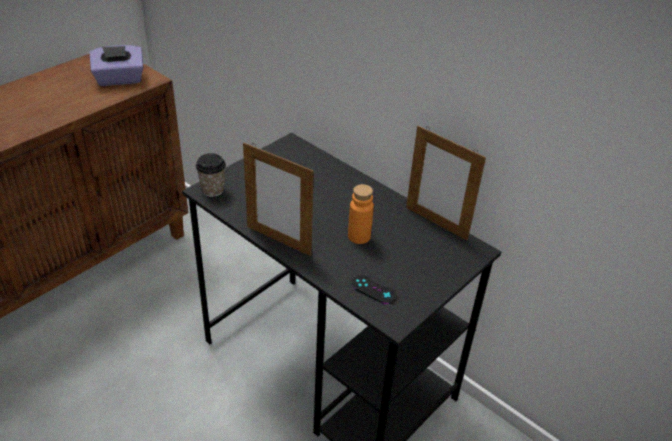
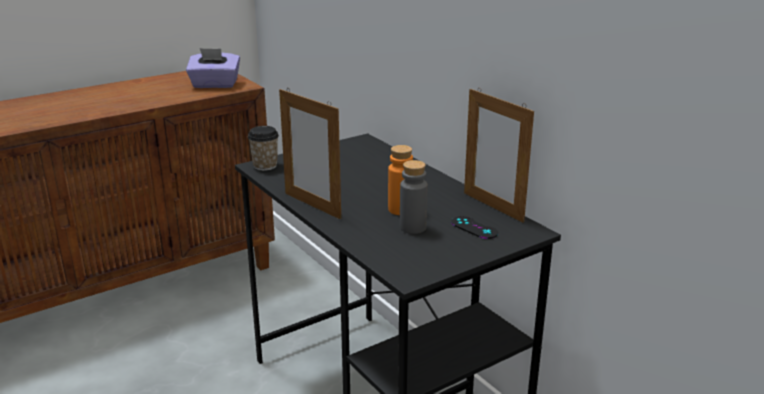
camera: 15 degrees right, 15 degrees down
black game controller [351,275,397,304] -> black game controller moved to [451,216,498,239]
none -> grey bottle [400,160,428,234]

